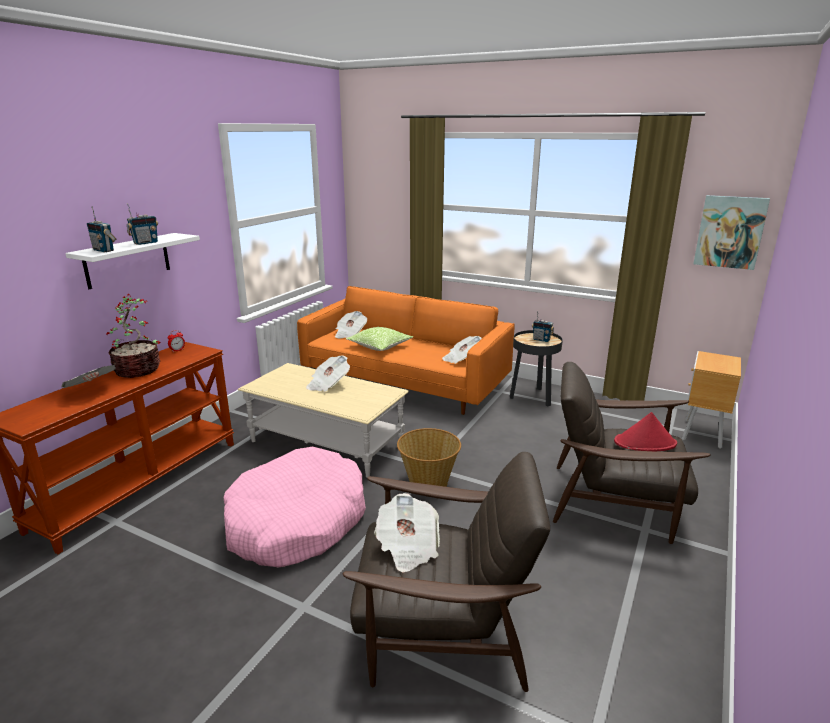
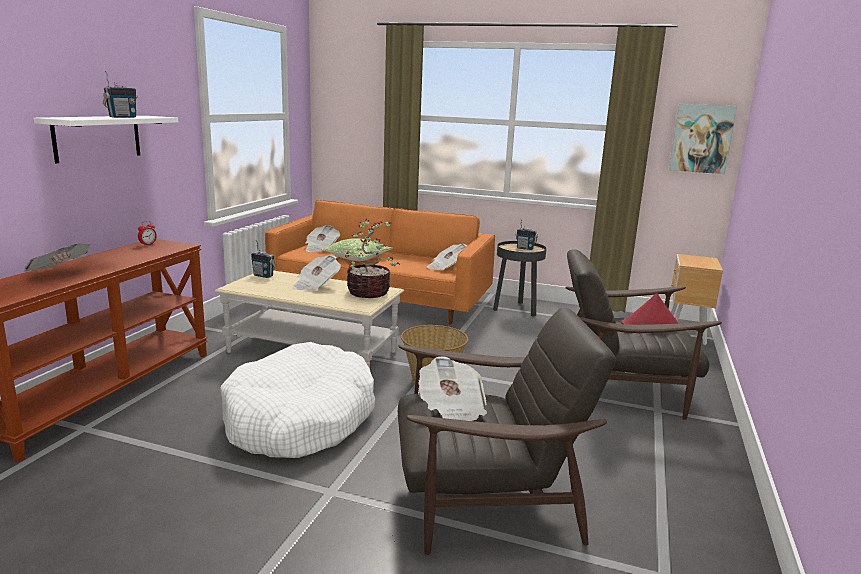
camera: 10 degrees left, 5 degrees down
radio [87,207,116,252] -> radio moved to [251,240,277,278]
potted plant [106,294,160,378] -> potted plant moved to [345,218,400,298]
pink dog bed [224,447,366,567] -> white dog bed [220,342,375,458]

